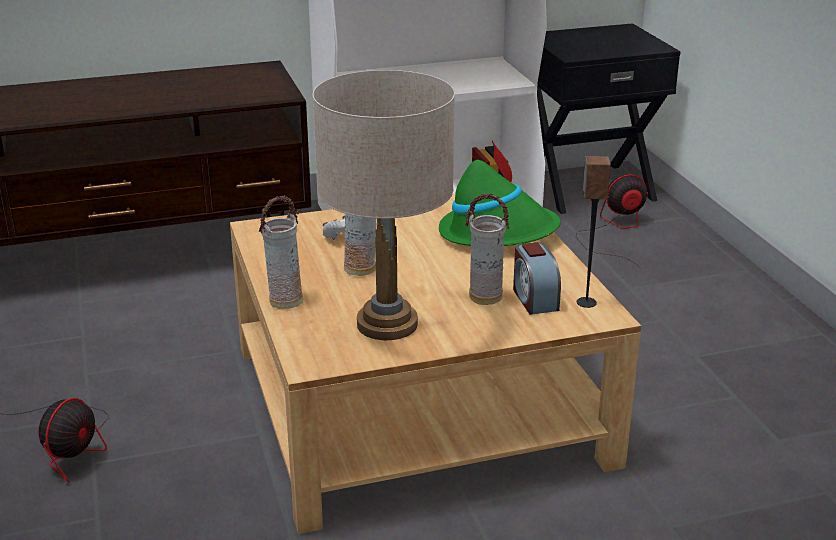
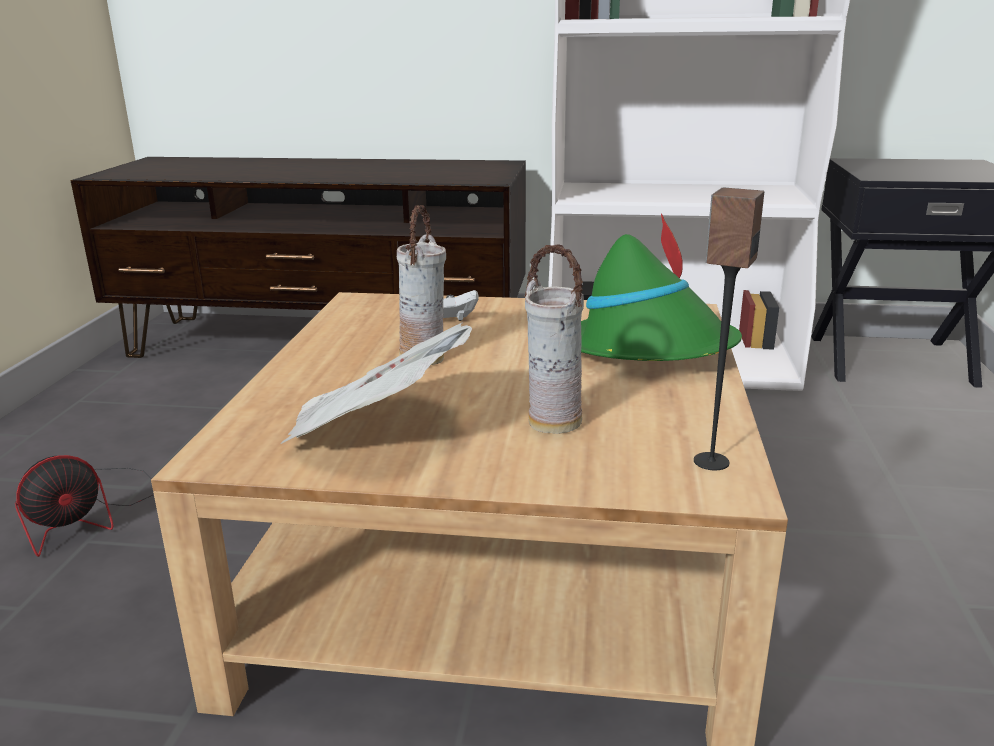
camera: 25 degrees right, 5 degrees down
vase [259,195,303,309] -> none
beige table lamp [312,70,455,340] -> newspaper [281,322,472,444]
alarm clock [513,242,561,315] -> none
fan [576,174,648,269] -> none

